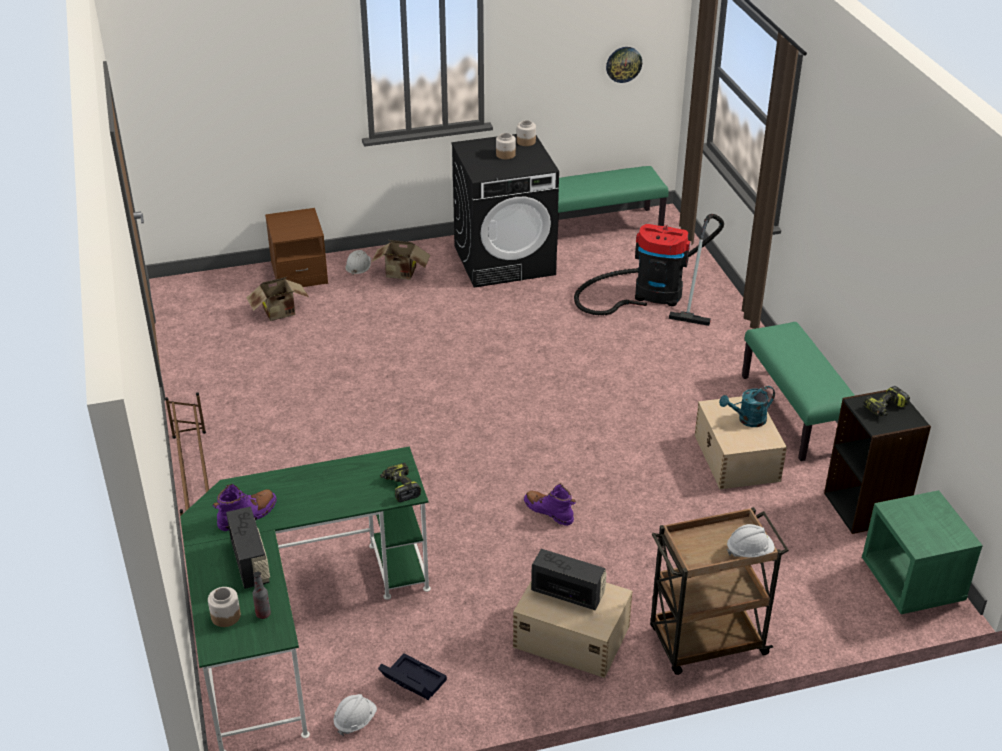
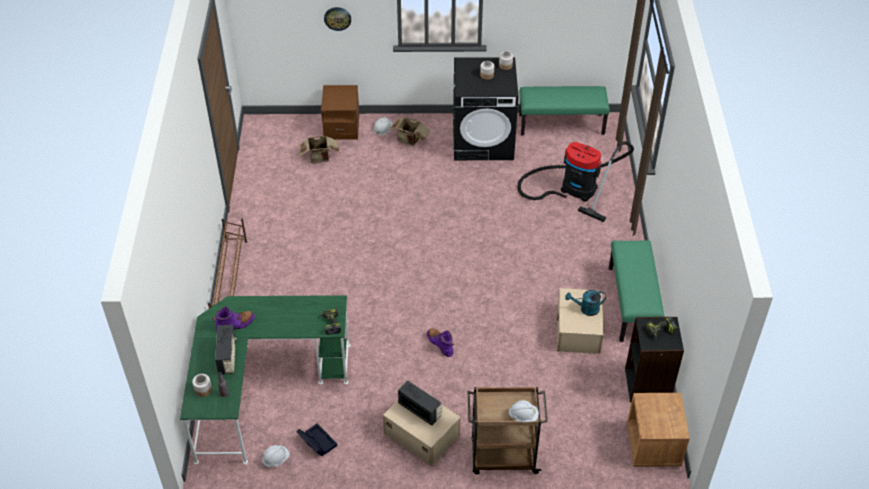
camera: 15 degrees right, 10 degrees up
wall clock [606,47,642,83] -> wall clock moved to [324,7,351,31]
green nightstand [862,490,983,614] -> brown nightstand [627,393,690,467]

